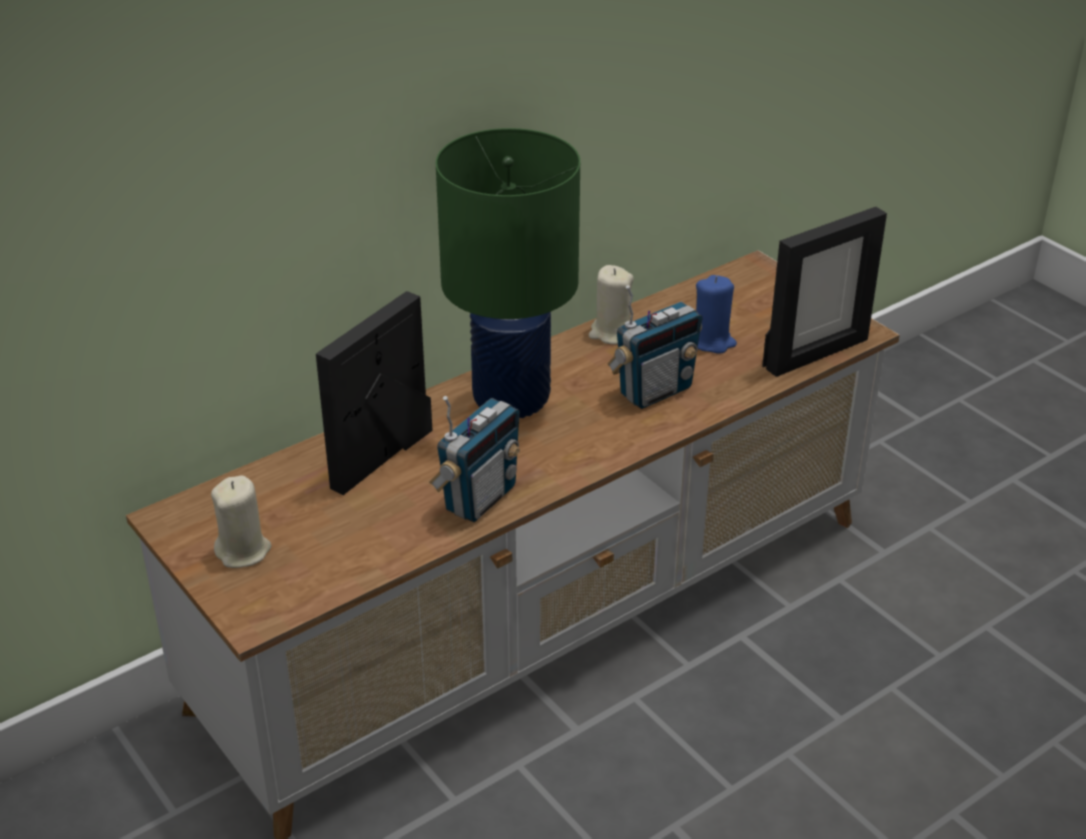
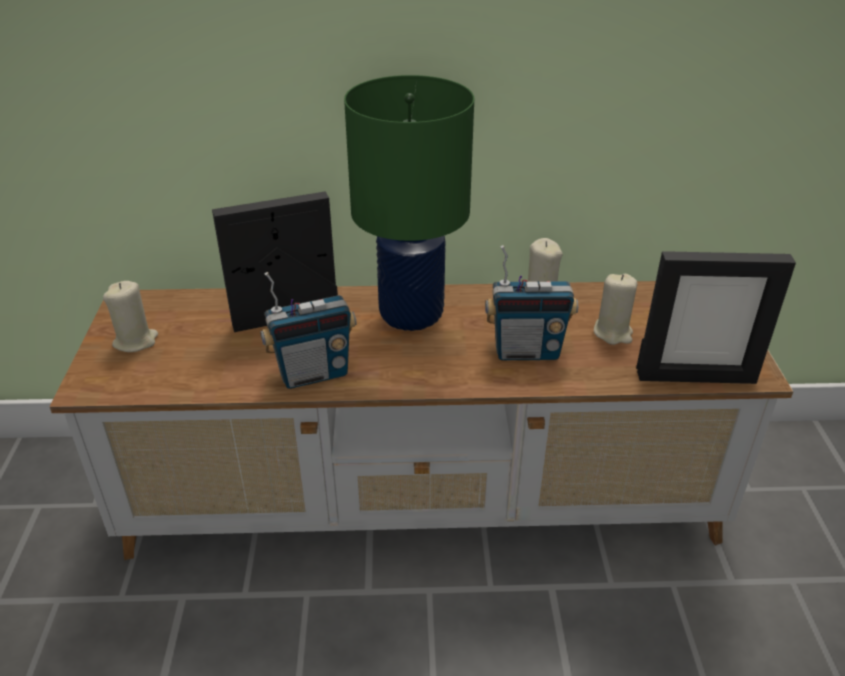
camera: 35 degrees right, 0 degrees up
blue candle [696,275,737,354] -> beige candle [594,274,638,345]

